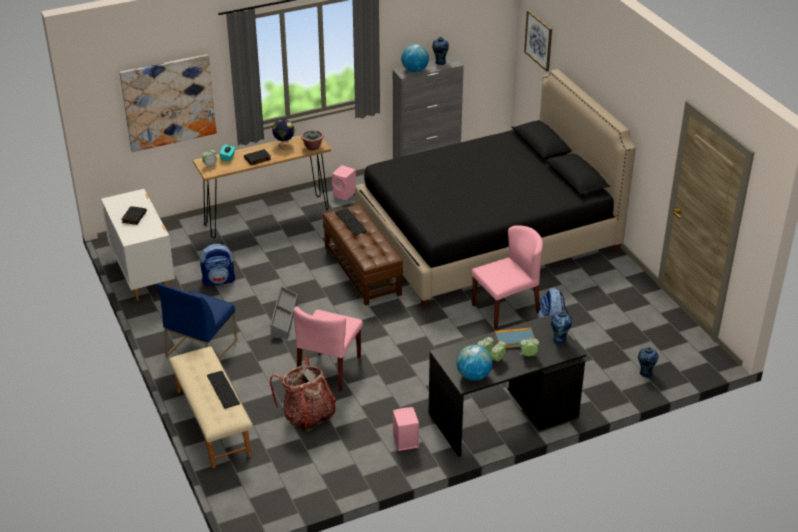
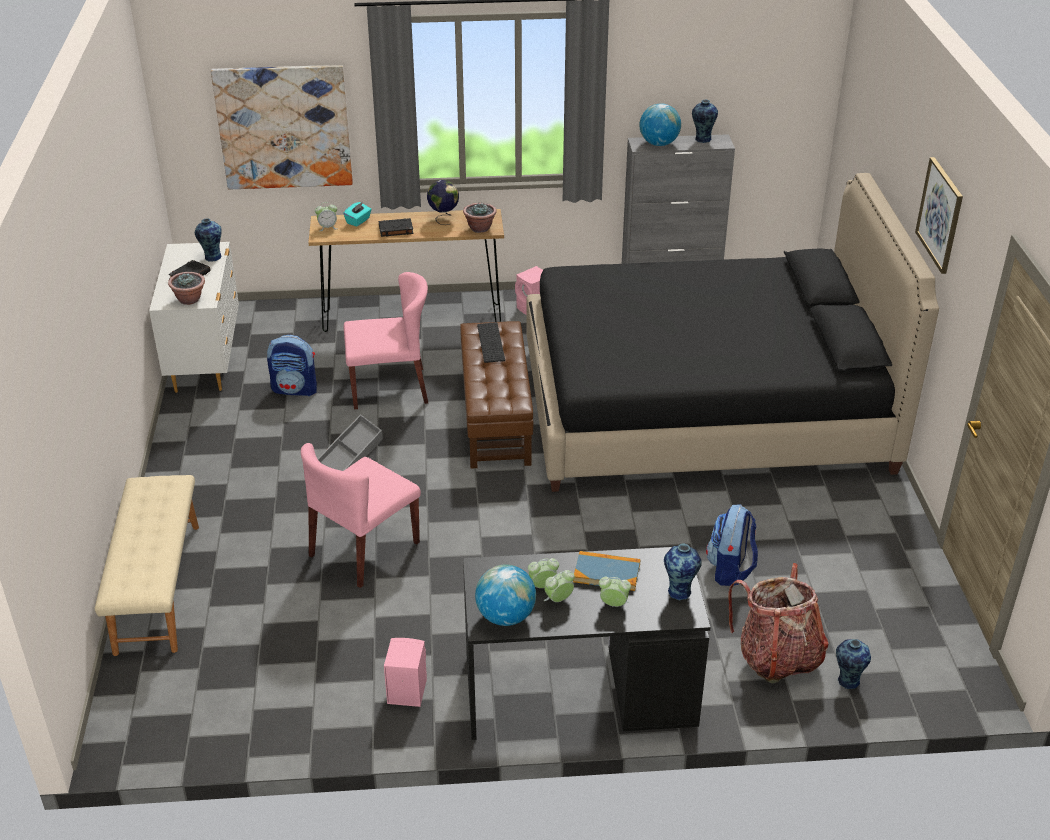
camera: 20 degrees right, 0 degrees up
blue chair [157,283,237,359] -> none
keyboard [207,371,240,409] -> none
backpack [270,356,336,432] -> backpack moved to [728,563,829,684]
pink chair [471,225,543,329] -> pink chair moved to [344,272,428,410]
picture [524,10,552,72] -> picture moved to [915,157,963,274]
none -> potted plant [168,272,205,305]
none -> vase [195,218,222,261]

